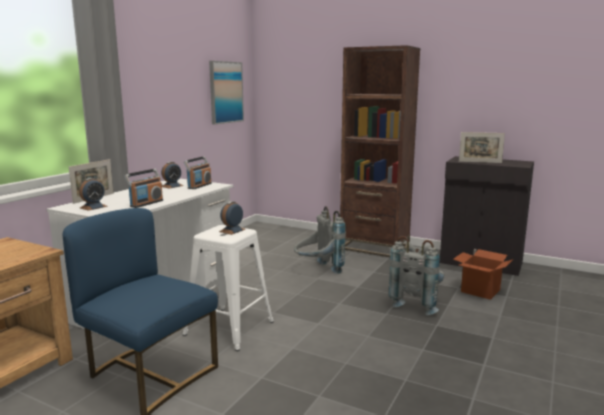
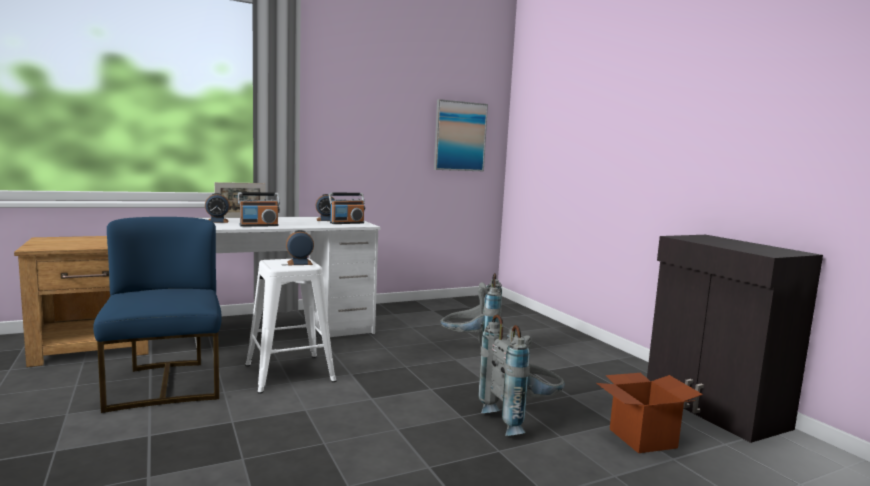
camera: 35 degrees right, 5 degrees down
brown bookcase [340,45,420,257] -> none
picture frame [459,132,505,163] -> none

